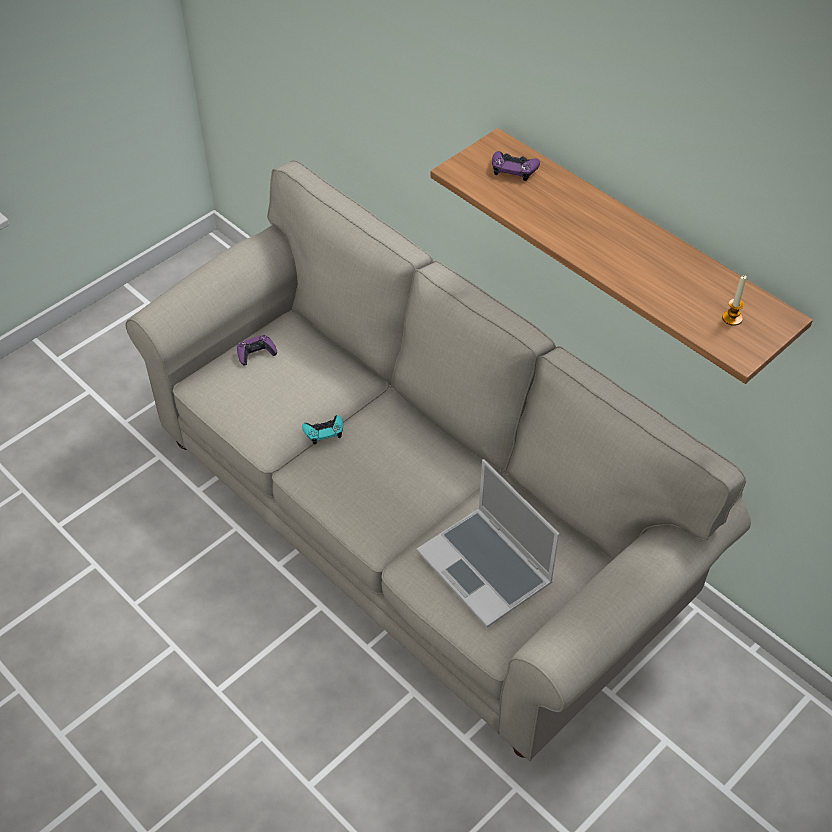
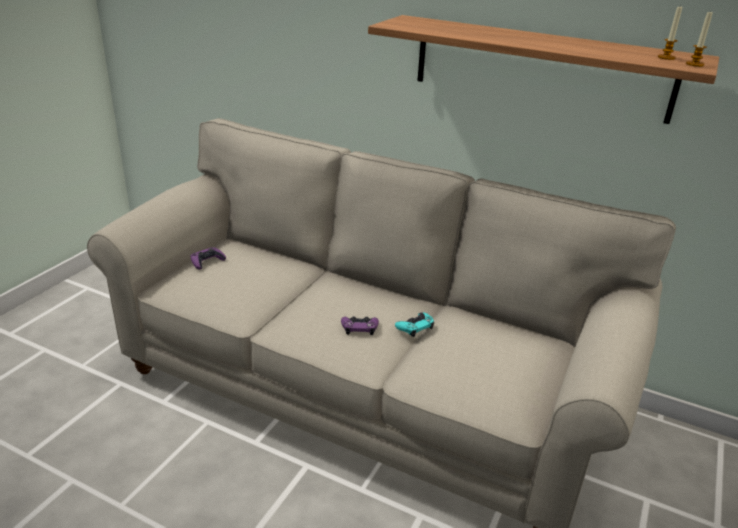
camera: 20 degrees left, 20 degrees down
turquoise game controller [302,415,343,444] -> turquoise game controller moved to [395,312,434,337]
laptop [417,459,559,628] -> none
purple game controller [492,151,540,181] -> purple game controller moved to [341,316,379,335]
none -> candle [686,10,713,67]

